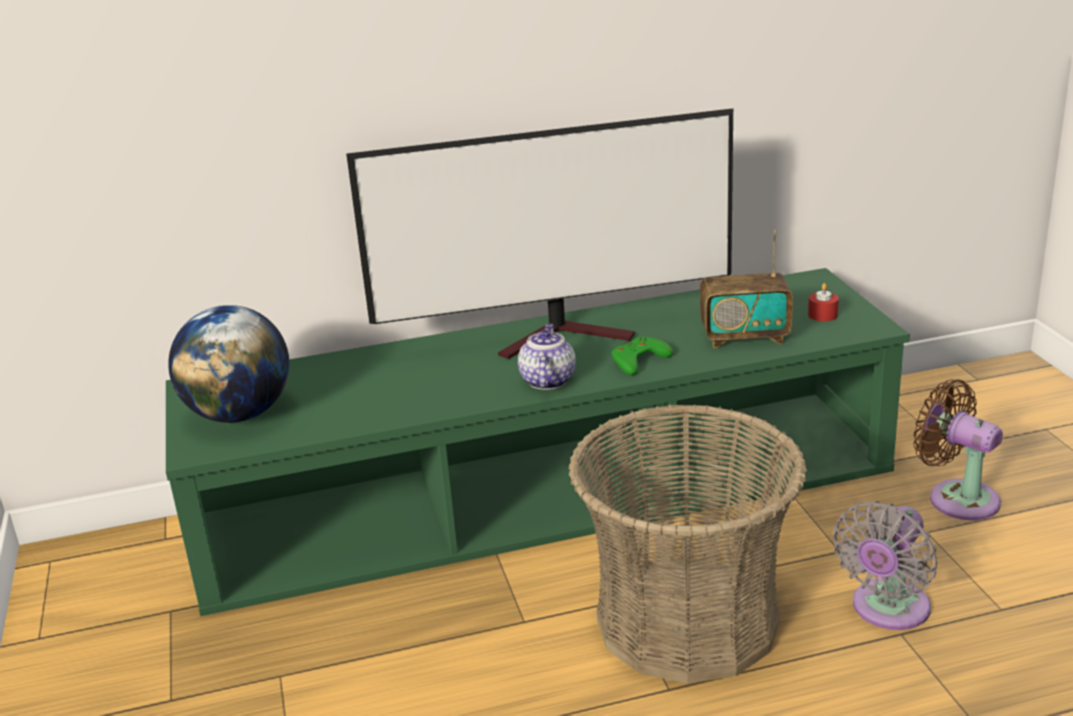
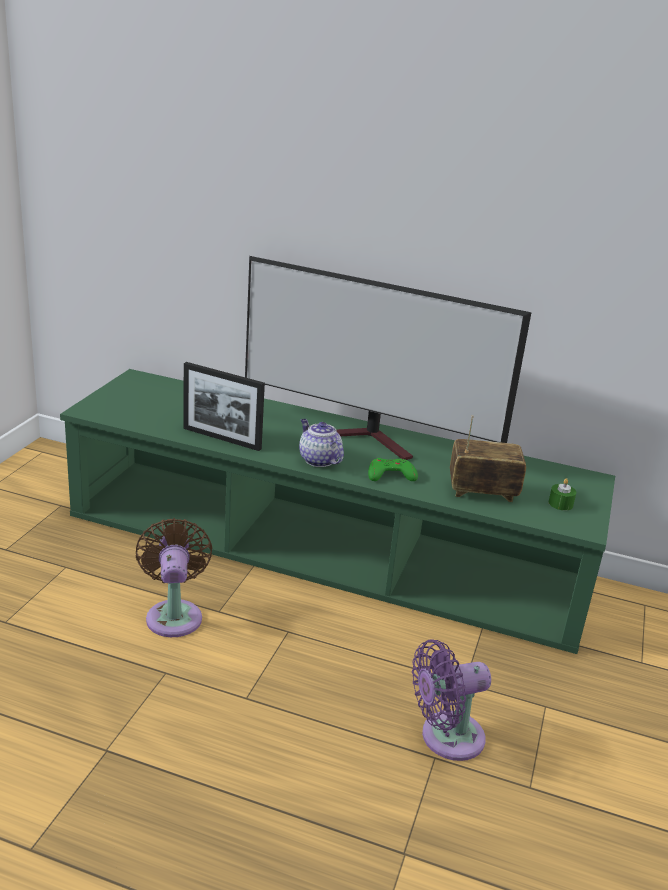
camera: 30 degrees right, 0 degrees up
globe [168,305,289,423] -> none
teapot [518,324,576,390] -> teapot turned 75 degrees counterclockwise [299,419,344,467]
basket [569,404,807,684] -> none
radio [700,230,793,348] -> radio turned 150 degrees clockwise [450,415,526,502]
red candle [808,283,839,321] -> green candle [549,478,576,511]
grey fan [833,501,937,630] -> purple fan [412,639,491,761]
brown fan [913,379,1003,520] -> brown fan moved to [136,518,212,637]
none -> picture frame [183,362,265,451]

